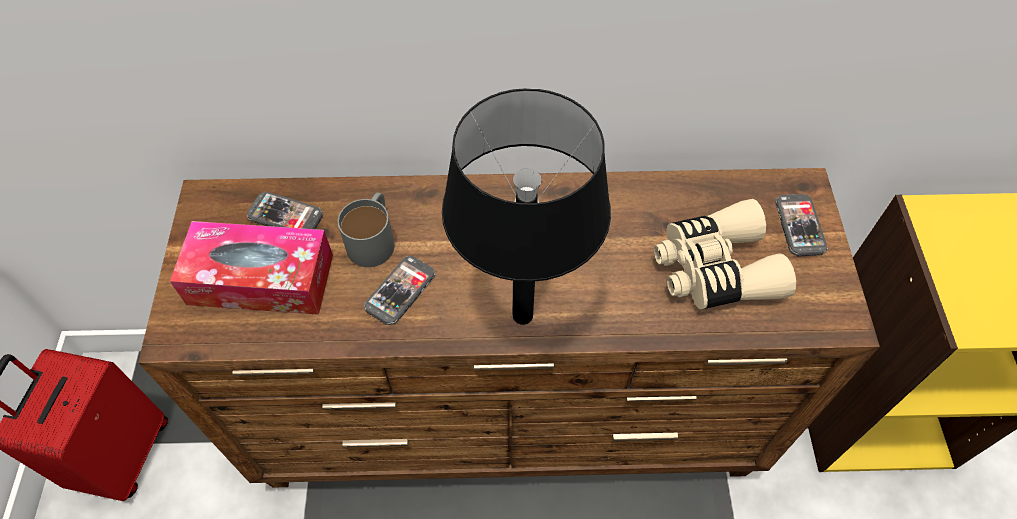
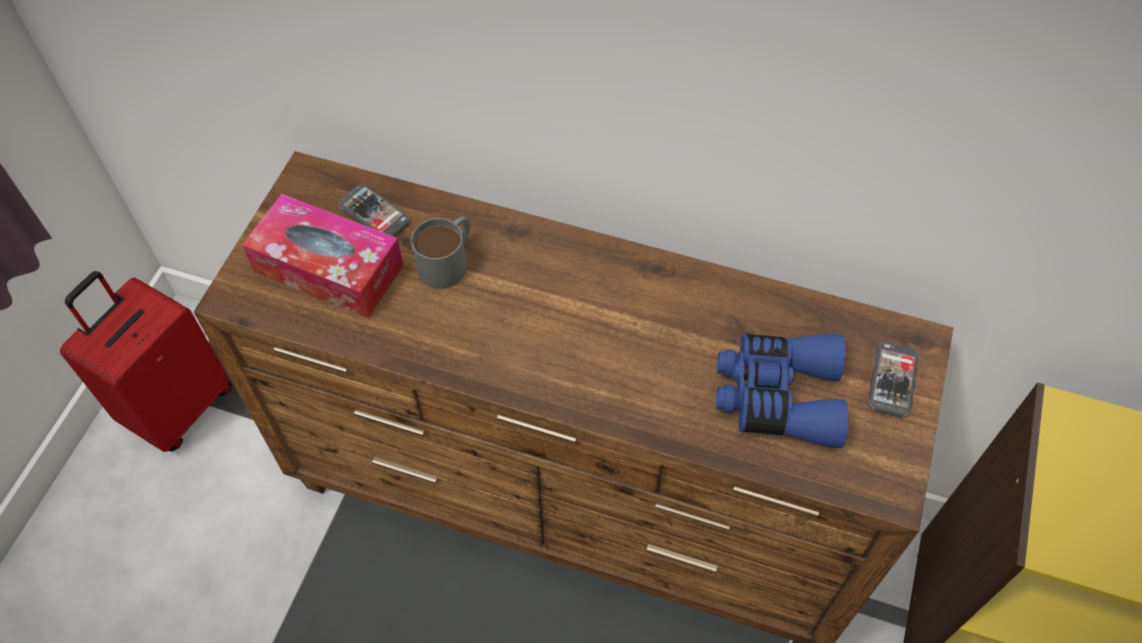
camera: 20 degrees right, 0 degrees up
phone [364,256,435,325] -> none
black table lamp [442,88,611,325] -> none
beige binoculars [654,199,796,310] -> blue binoculars [716,334,849,448]

